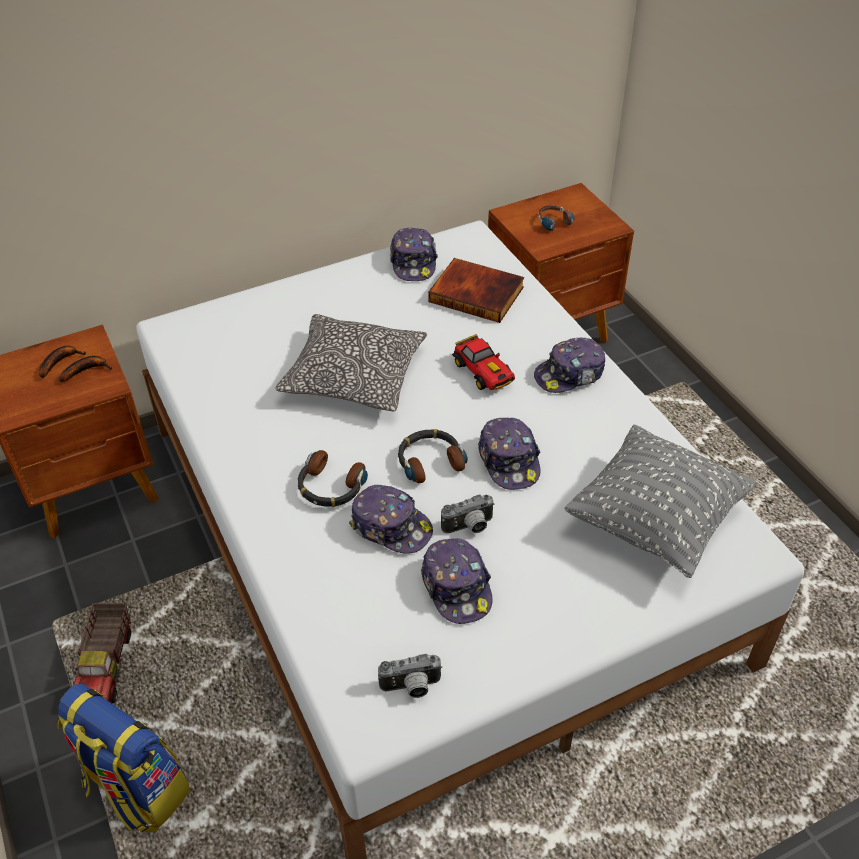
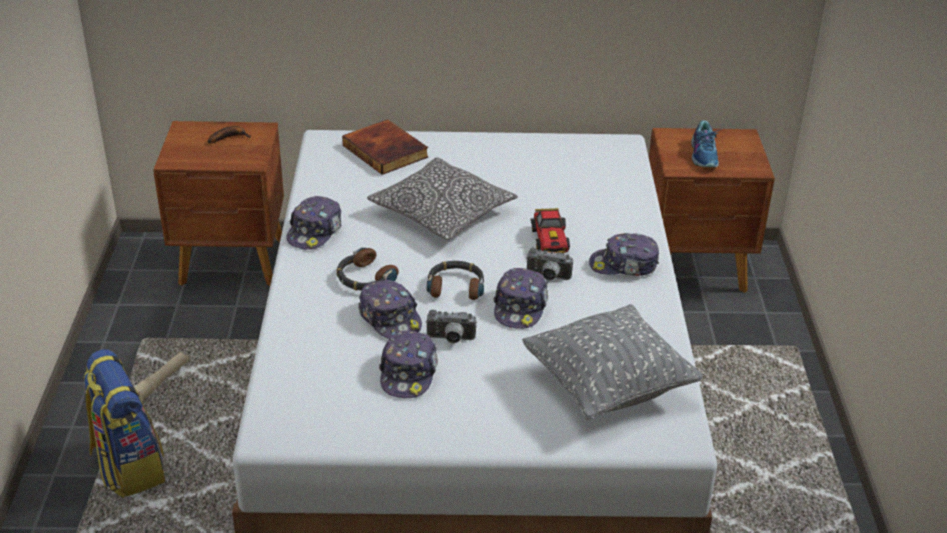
camera: 25 degrees right, 10 degrees down
banana [59,356,112,382] -> none
toy truck [73,603,131,704] -> beige flashlight [134,352,189,401]
camera [378,654,442,698] -> camera moved to [526,247,573,280]
cap [390,228,438,281] -> cap moved to [286,196,342,250]
book [428,258,524,323] -> book moved to [342,119,429,175]
headphones [538,206,575,234] -> shoe [691,120,722,167]

